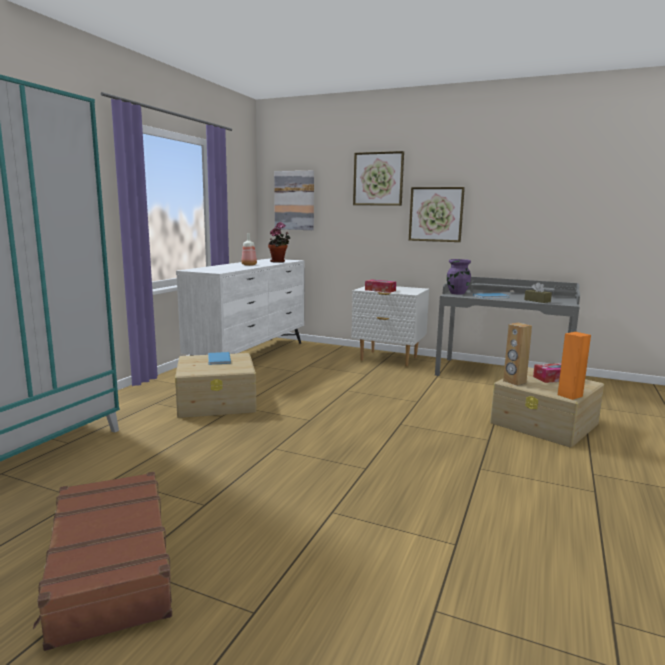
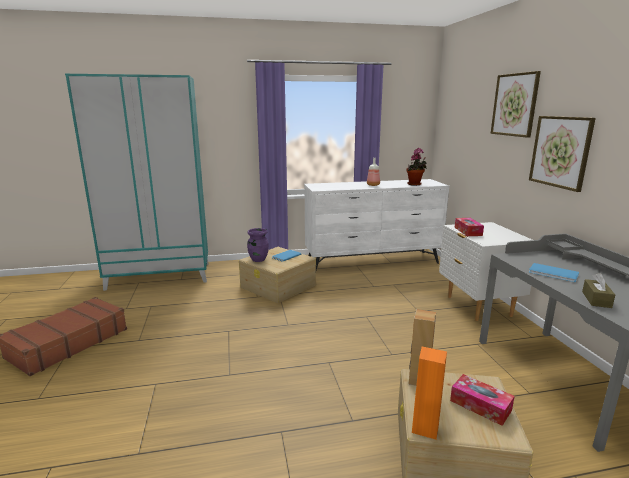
camera: 55 degrees right, 5 degrees up
picture [274,171,314,230] -> none
purple vase [447,259,471,294] -> purple vase moved to [247,228,269,262]

